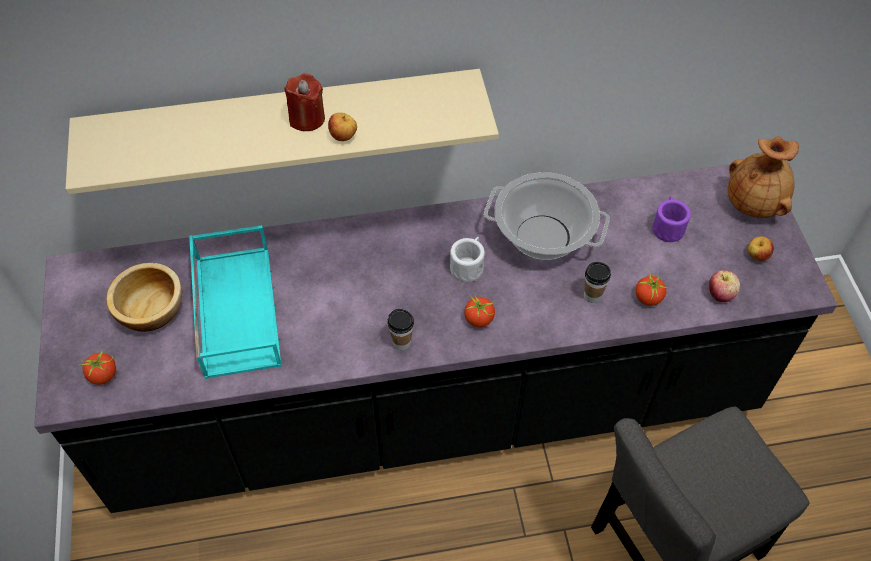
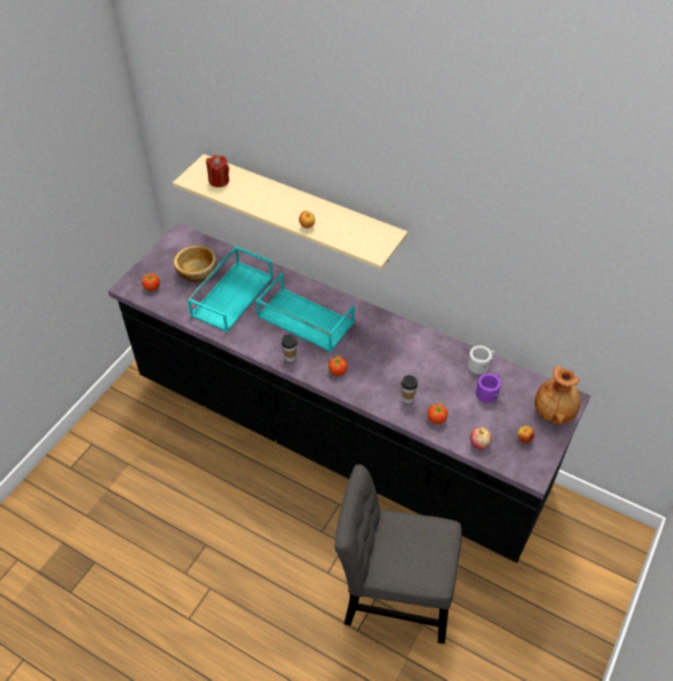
camera: 40 degrees right, 5 degrees down
red candle [284,73,325,131] -> red candle moved to [206,155,229,187]
white mug [450,237,485,282] -> white mug moved to [468,346,495,374]
cooking pot [484,172,610,260] -> none
none -> turquoise tray [256,273,354,352]

